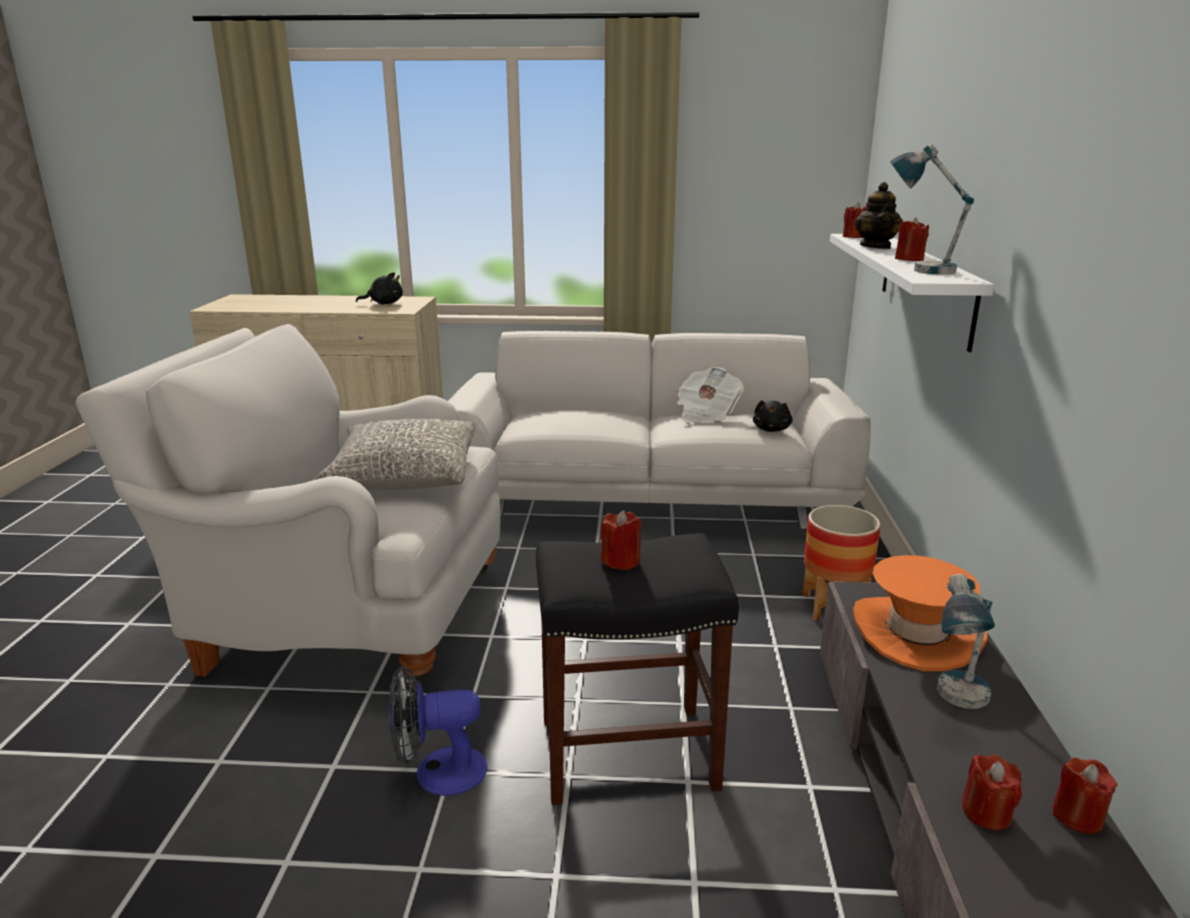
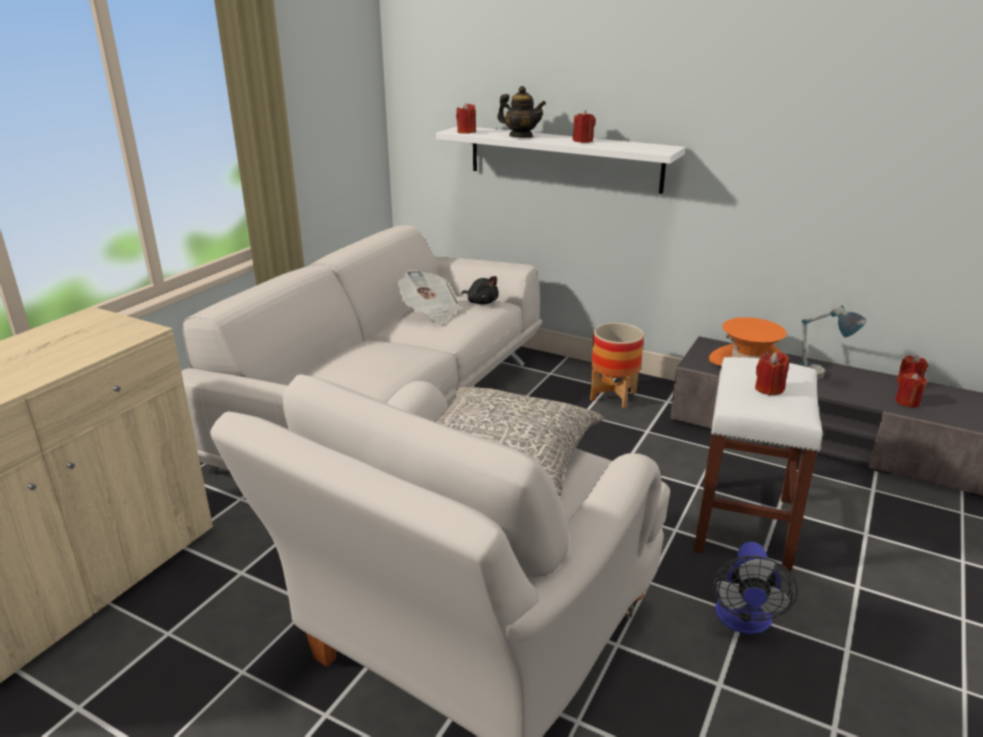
camera: 65 degrees left, 5 degrees up
black plush toy [356,272,403,304] -> none
black stool [536,533,739,805] -> white stool [694,357,822,572]
table lamp [890,144,974,275] -> none

